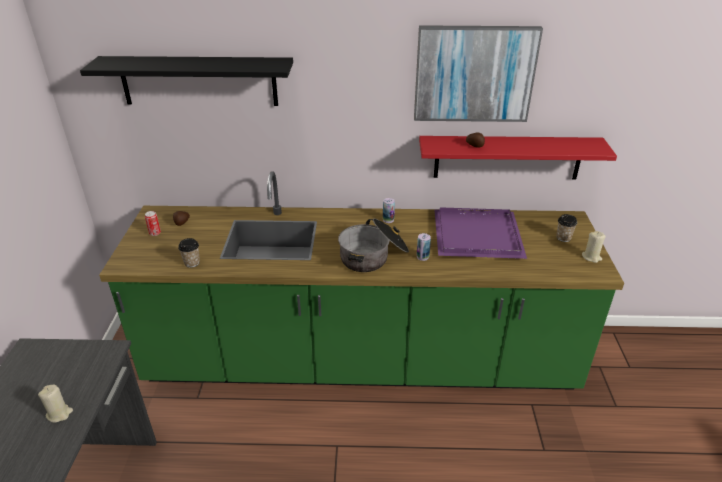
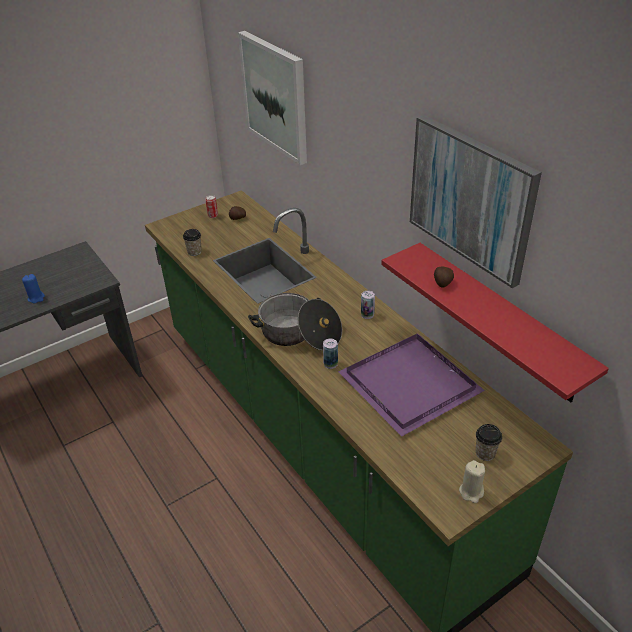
camera: 55 degrees right, 5 degrees up
beige candle [38,384,73,423] -> blue candle [22,274,45,303]
black shelf [80,56,293,106] -> picture [238,31,307,165]

